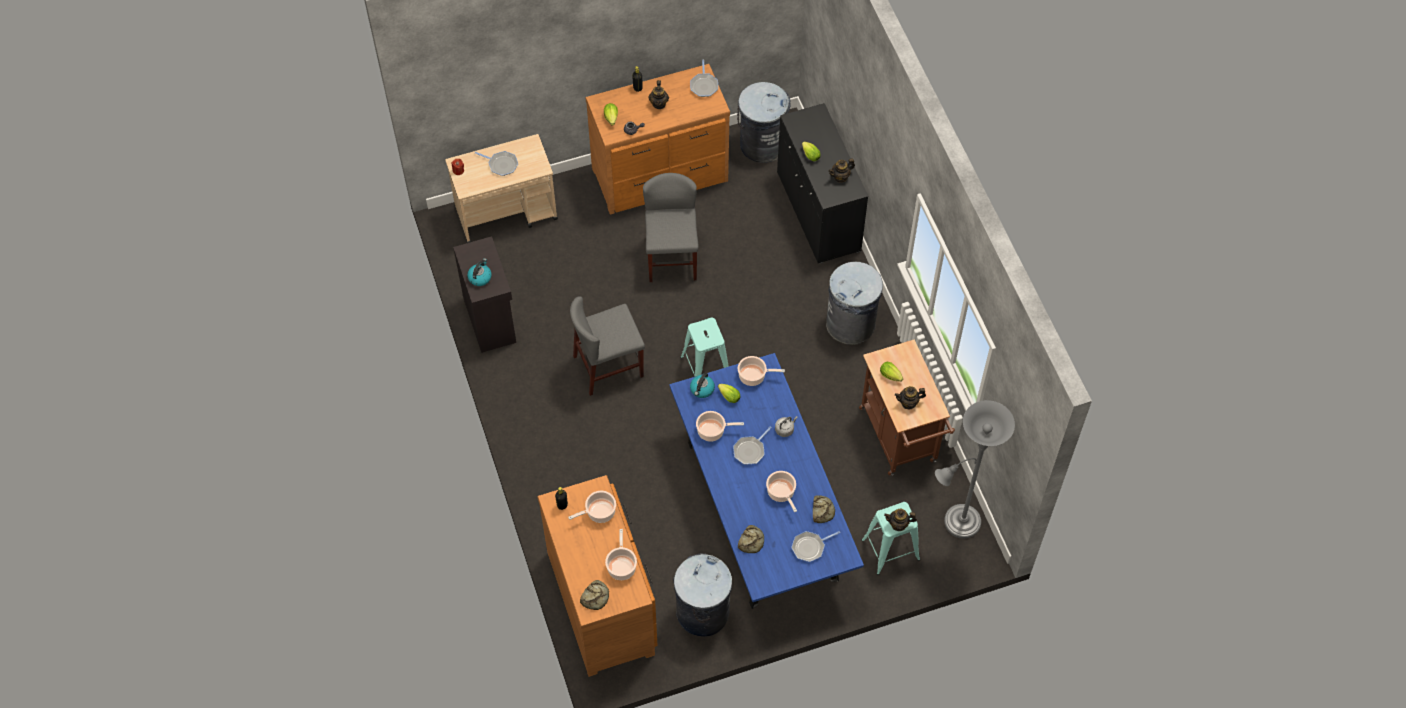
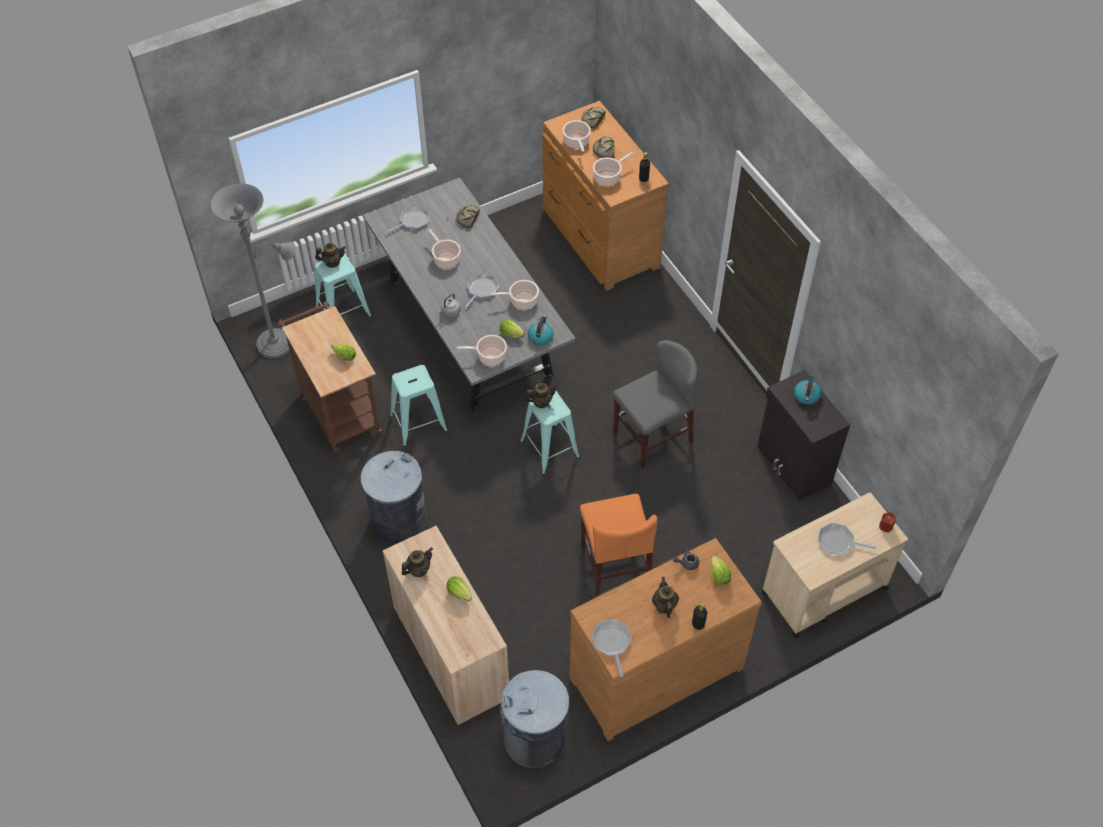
camera: 170 degrees right, 5 degrees down
grey chair [643,173,699,282] -> orange chair [580,494,658,597]
blue dining table [670,353,864,609] -> grey dining table [363,178,575,411]
grey trash can [673,553,732,637] -> none
black cabinet [777,103,868,263] -> beige cabinet [382,526,509,725]
bread [813,496,835,523] -> bread moved to [593,136,615,158]
teapot [895,386,926,410] -> teapot moved to [525,383,557,408]
none -> turquoise stool [390,365,448,447]

